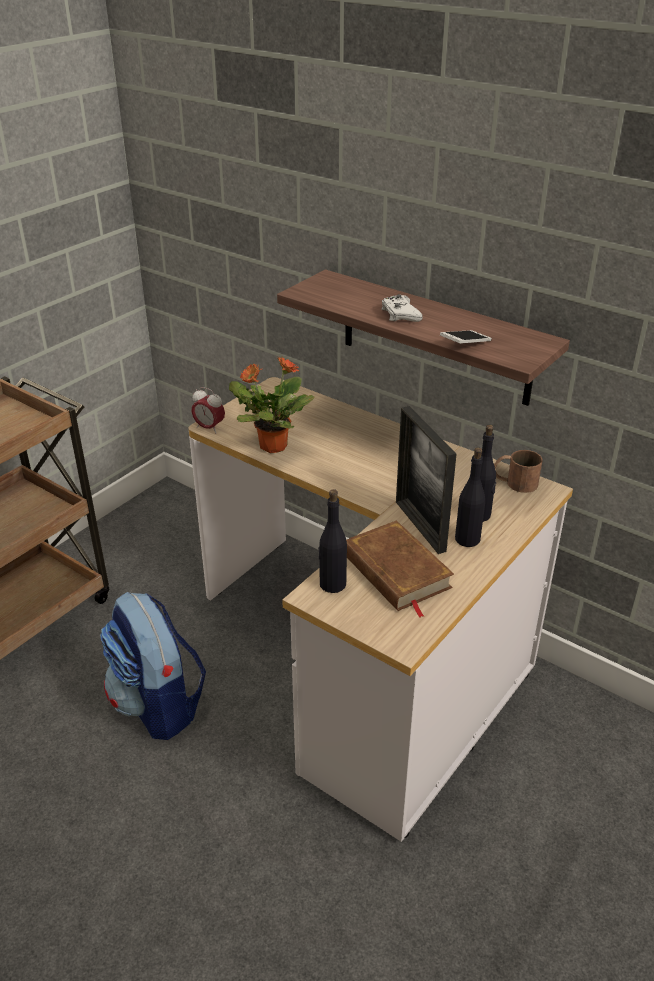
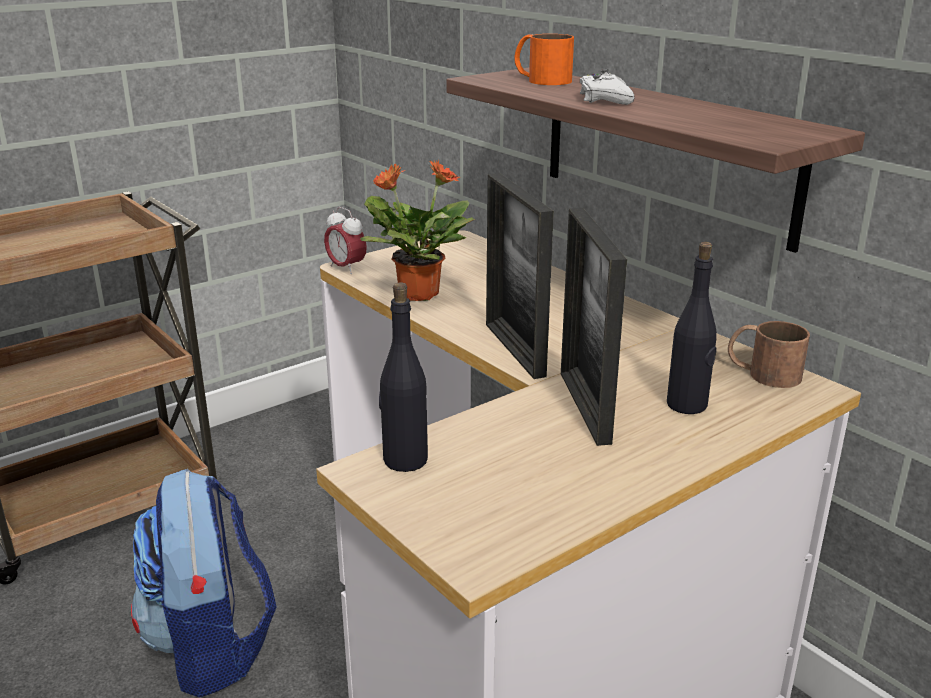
camera: 15 degrees right, 10 degrees down
brown book [346,521,454,618] -> none
phone [440,330,492,343] -> none
black bottle [455,447,485,547] -> none
none -> picture frame [486,173,554,379]
none -> orange mug [514,34,574,85]

